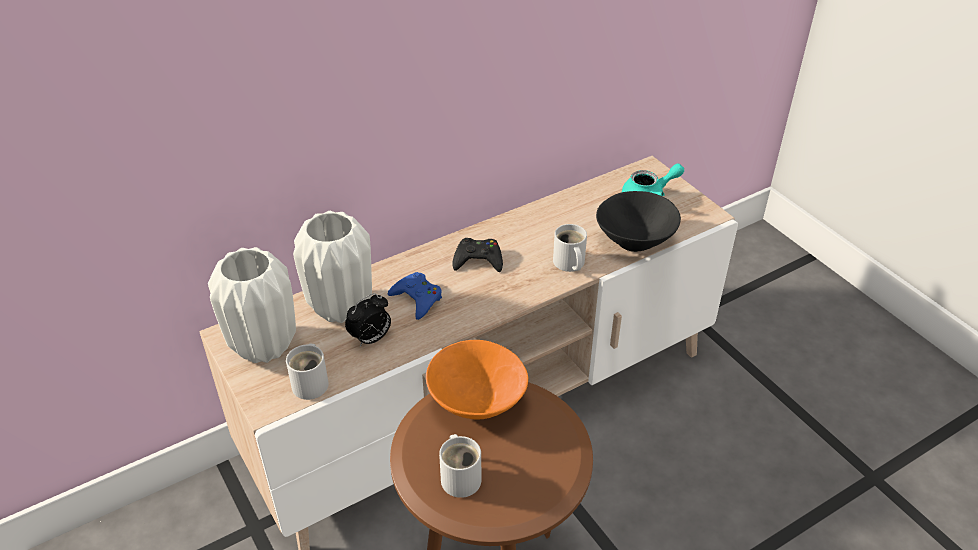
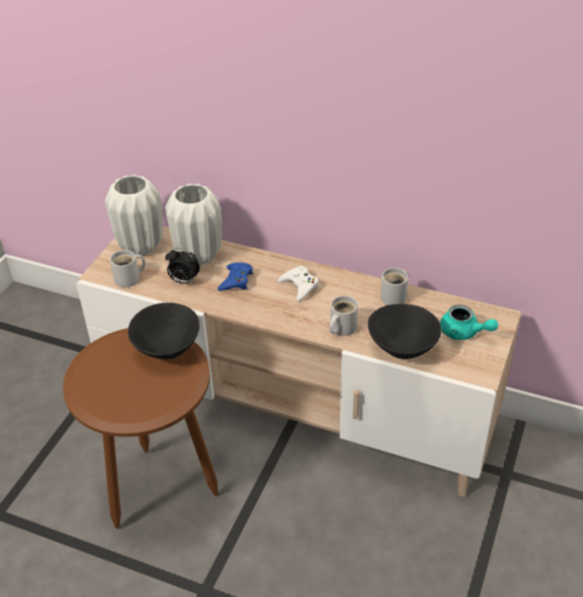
camera: 55 degrees right, 0 degrees up
orange bowl [426,340,528,419] -> black bowl [128,303,200,359]
white mug [439,434,482,498] -> white mug moved to [381,268,408,305]
black game controller [452,238,503,272] -> white game controller [278,266,319,301]

